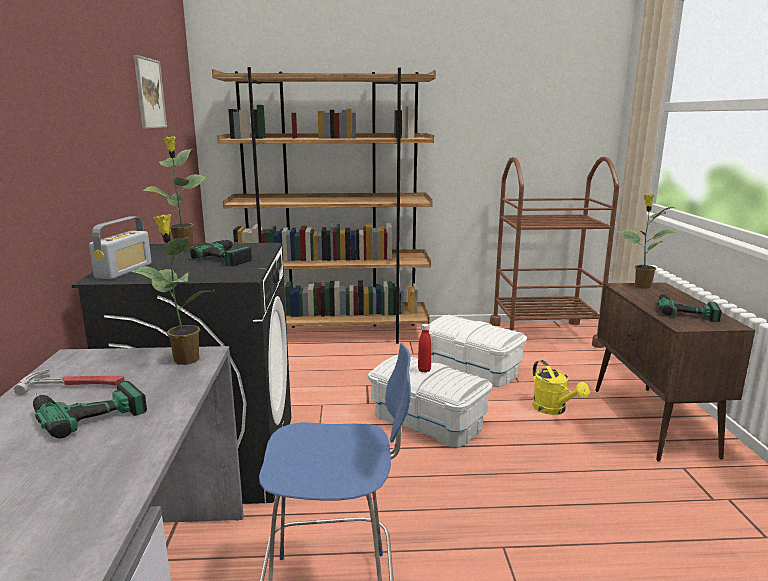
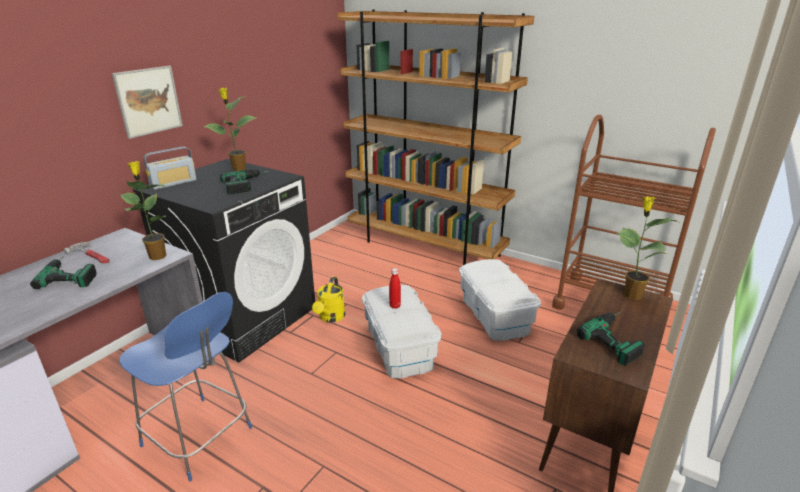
camera: 35 degrees right, 10 degrees up
picture [134,55,167,129] -> picture moved to [112,66,183,139]
yellow watering can [532,360,589,415] -> yellow watering can moved to [312,277,345,323]

